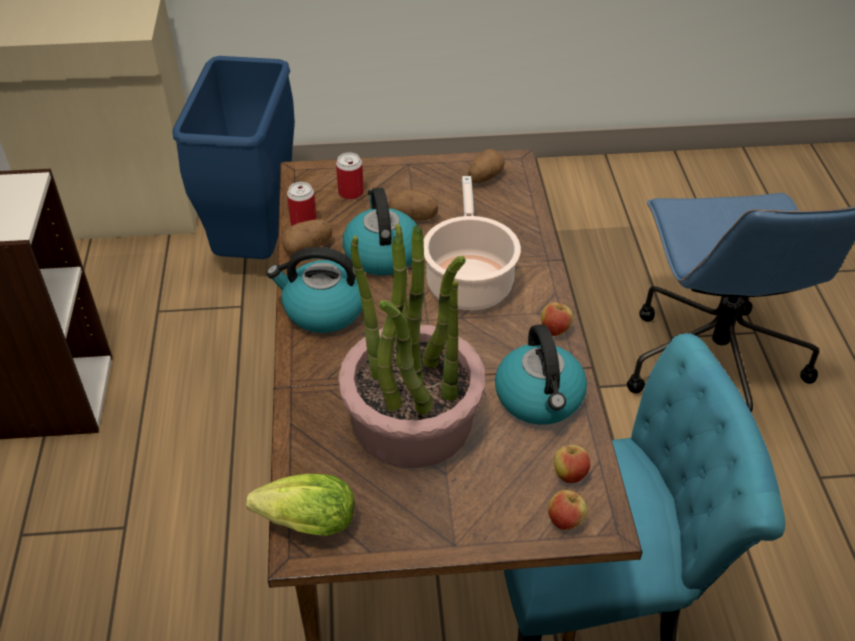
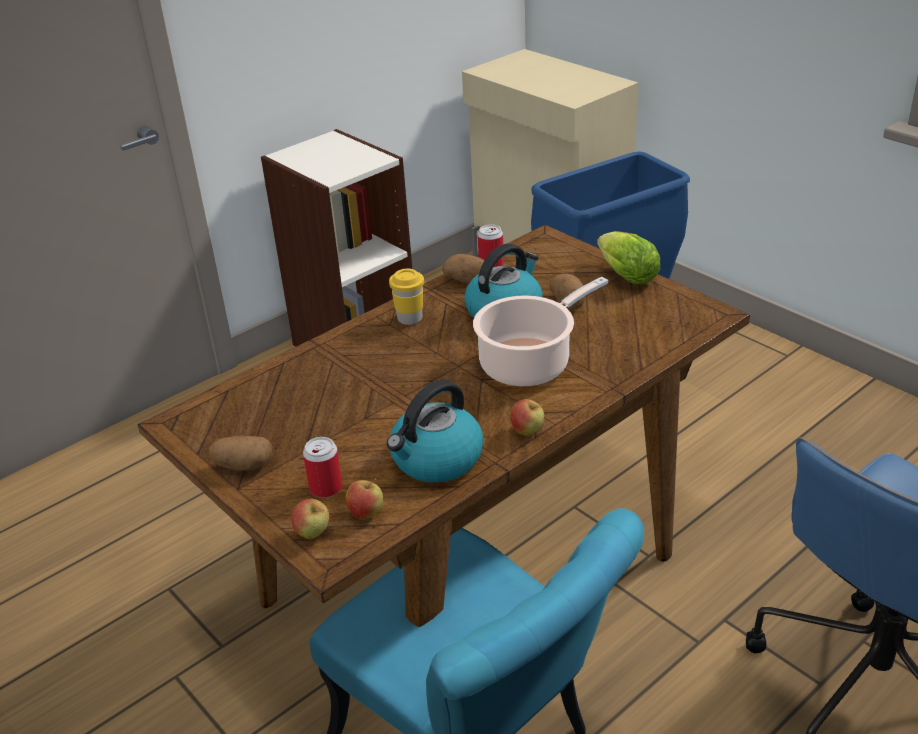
camera: 55 degrees right, 10 degrees down
lettuce [246,474,354,536] -> lettuce moved to [597,231,660,284]
kettle [267,247,362,333] -> yellow cup [389,269,424,325]
can [336,152,364,200] -> can moved to [303,437,343,498]
potted plant [338,223,486,468] -> none
potato [468,149,505,183] -> potato moved to [209,436,273,471]

